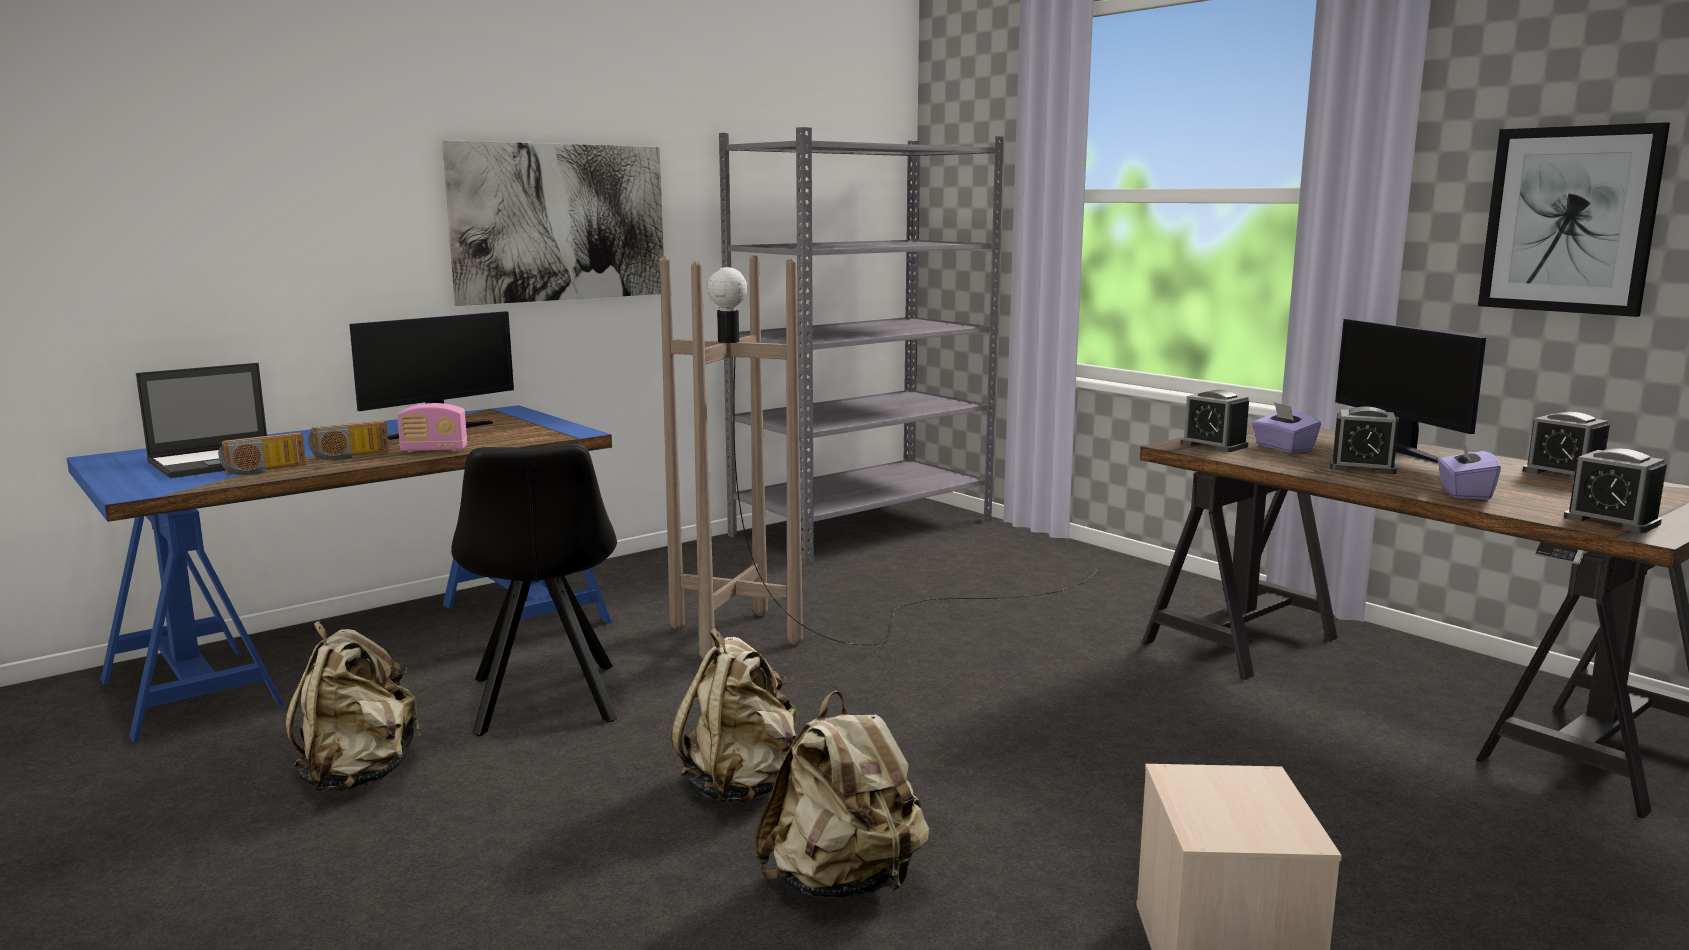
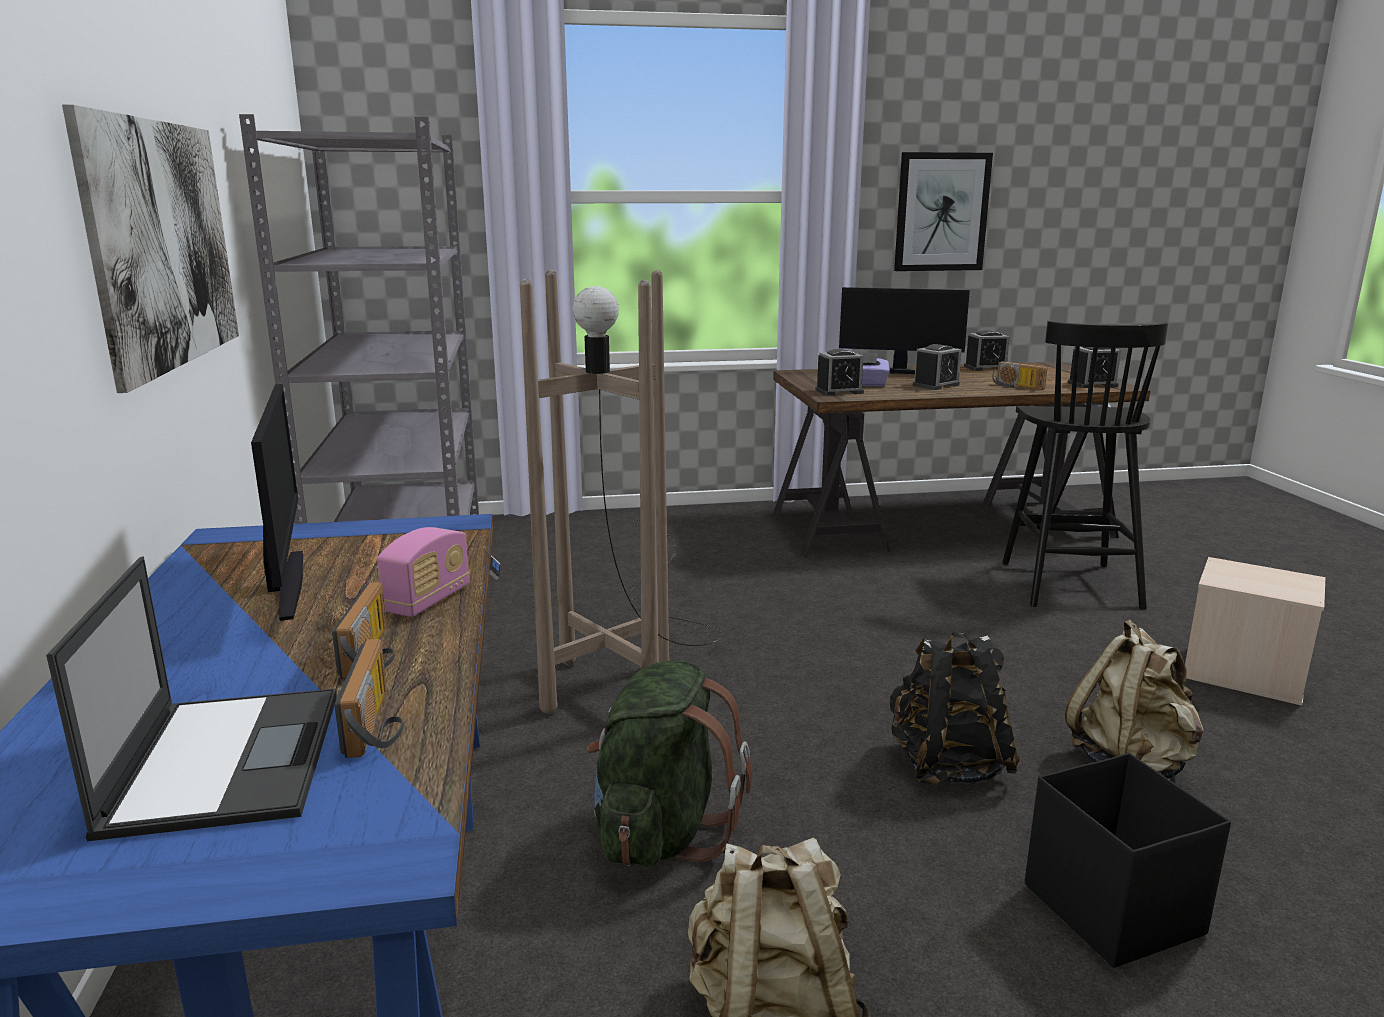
camera: 60 degrees left, 5 degrees up
black chair [451,443,617,736] -> green backpack [587,661,752,867]
beige backpack [671,628,797,803] -> black backpack [890,632,1021,785]
purple tissue box [1437,437,1501,500] -> radio [992,361,1047,390]
none -> black stool [1002,321,1168,610]
none -> black storage box [1025,753,1231,968]

